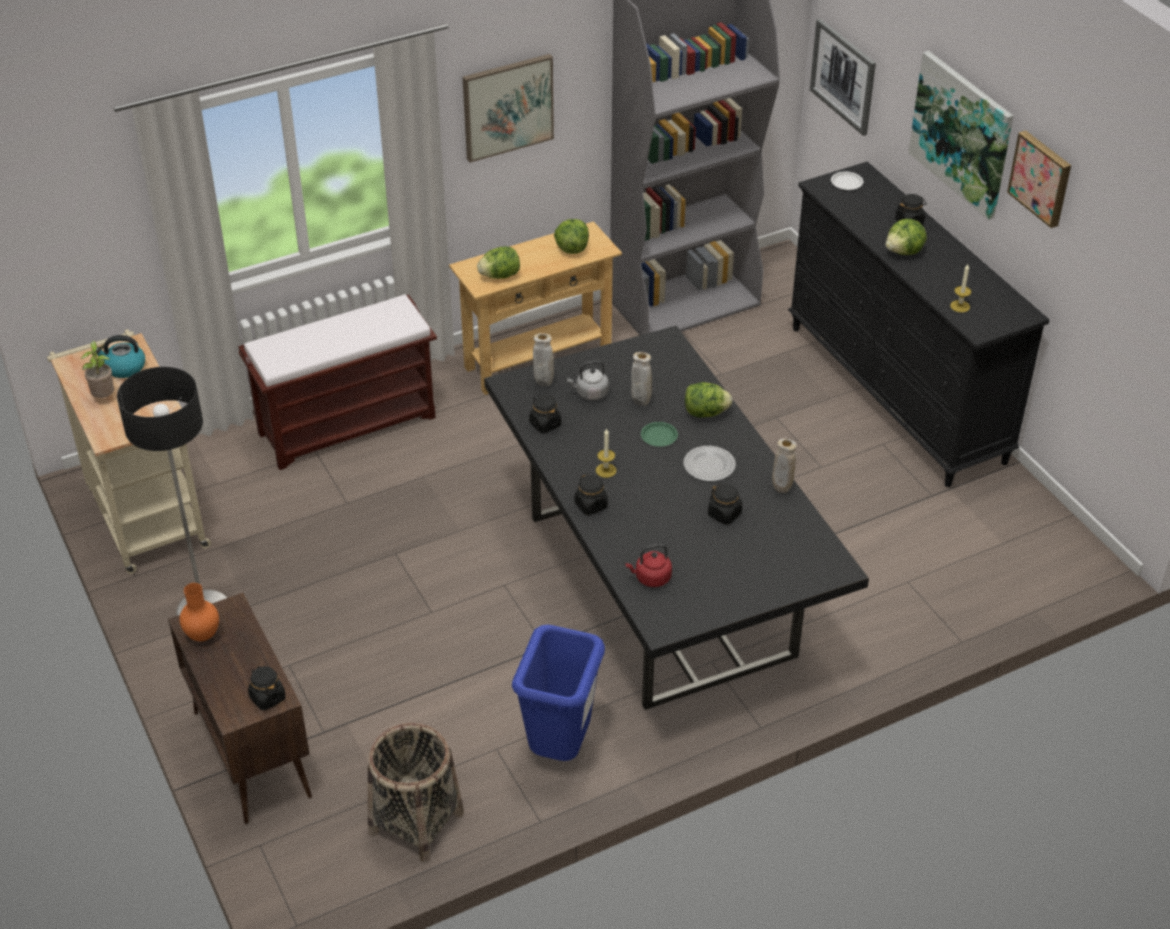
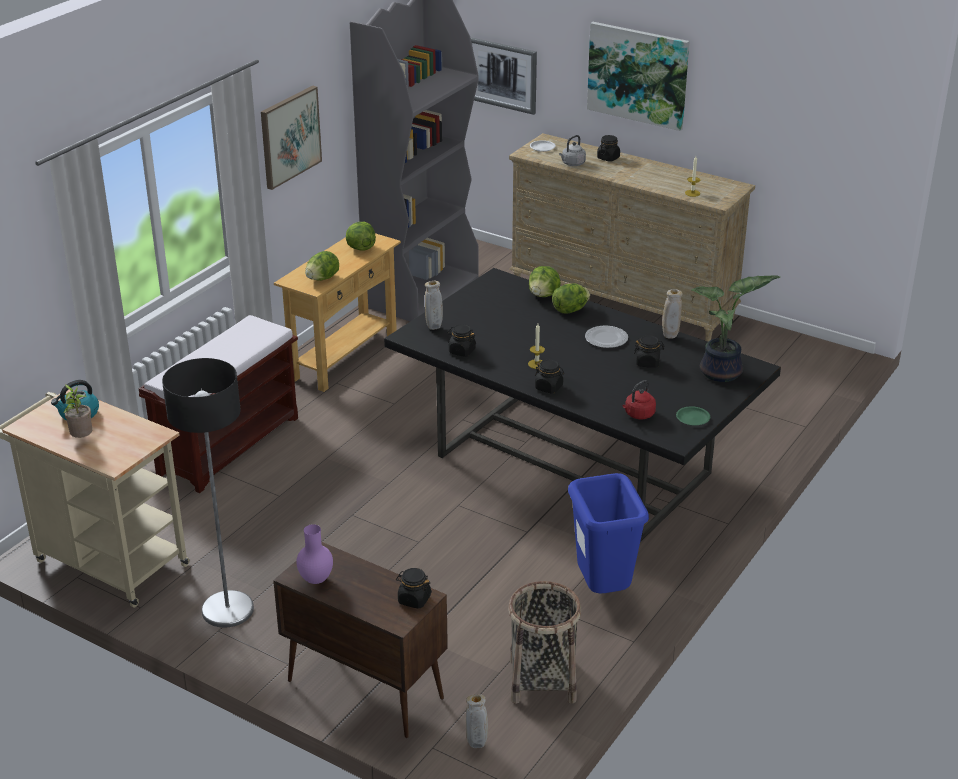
camera: 30 degrees left, 10 degrees down
orange vase [180,583,219,641] -> purple vase [296,524,333,584]
grey kettle [567,361,609,400] -> grey kettle moved to [559,135,586,166]
beige vase [631,352,652,406] -> beige vase moved to [466,694,488,748]
green plate [641,422,678,447] -> green plate moved to [676,406,710,426]
black dresser [788,161,1050,487] -> beige dresser [509,133,755,342]
lettuce [886,219,927,255] -> lettuce moved to [529,266,561,297]
picture [1007,130,1071,228] -> none
none -> potted plant [691,275,780,382]

